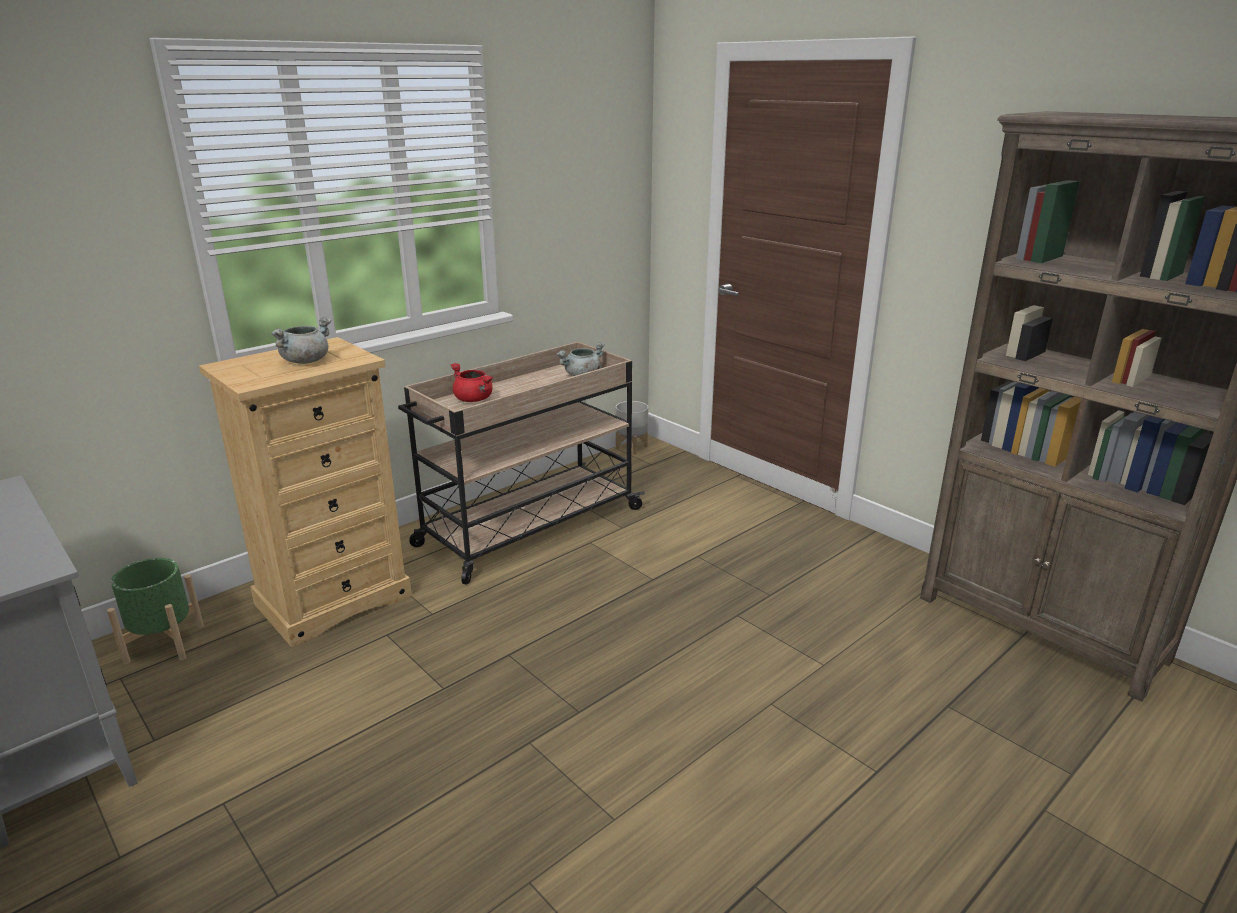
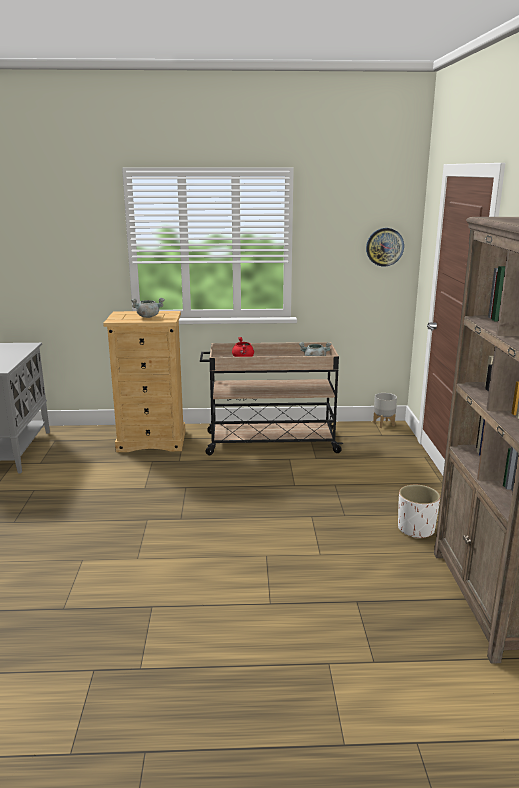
camera: 40 degrees right, 5 degrees down
green planter [107,558,204,664] -> none
none -> wall clock [366,228,404,266]
none -> white planter [398,485,440,539]

